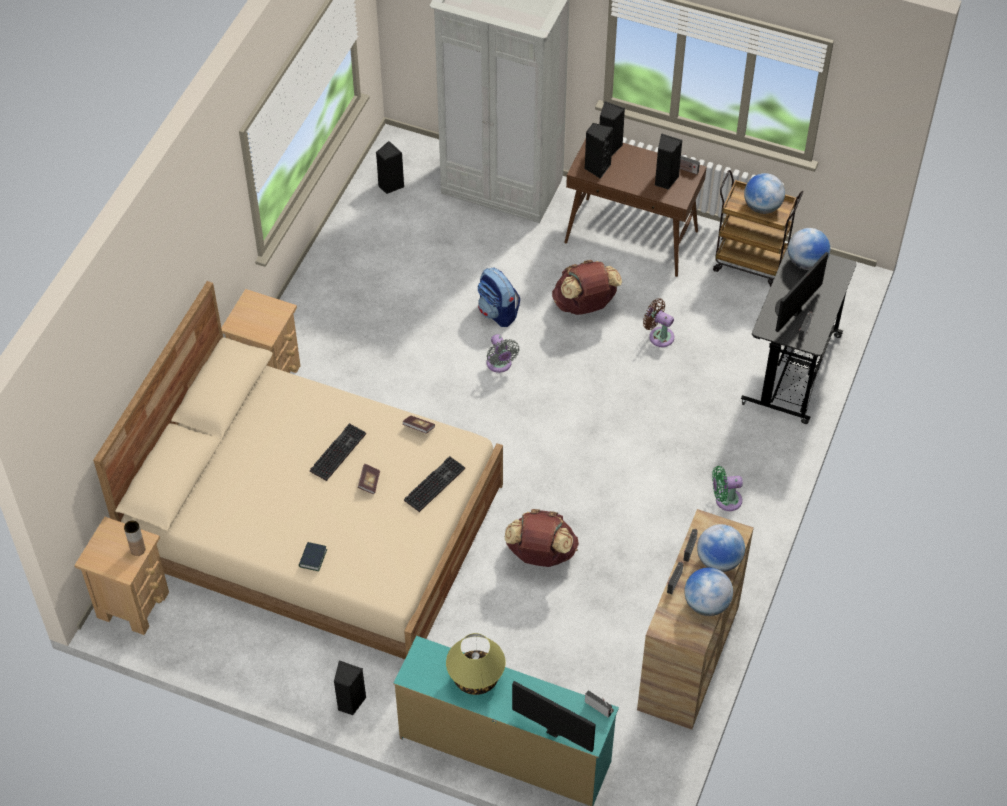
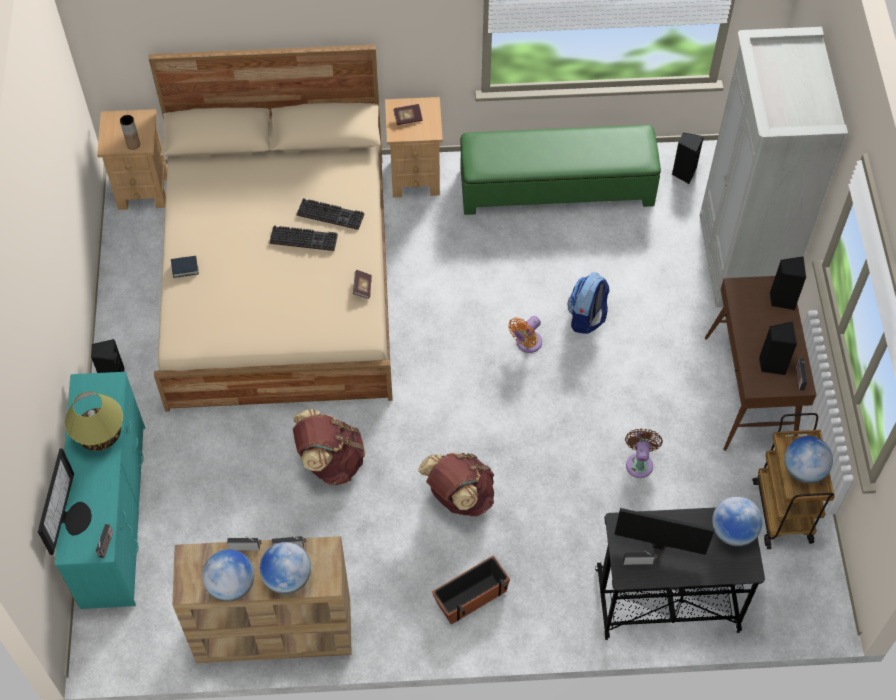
camera: 65 degrees right, 5 degrees up
book [358,463,380,494] -> book moved to [393,104,423,125]
keyboard [404,456,465,512] -> keyboard moved to [297,198,364,230]
grey fan [487,334,520,373] -> orange fan [508,316,542,353]
brown backpack [552,260,622,315] -> brown backpack moved to [418,453,495,516]
black speaker [584,123,613,179] -> none
green fan [712,466,743,511] -> planter [432,555,510,624]
none -> green bench [460,125,661,215]

